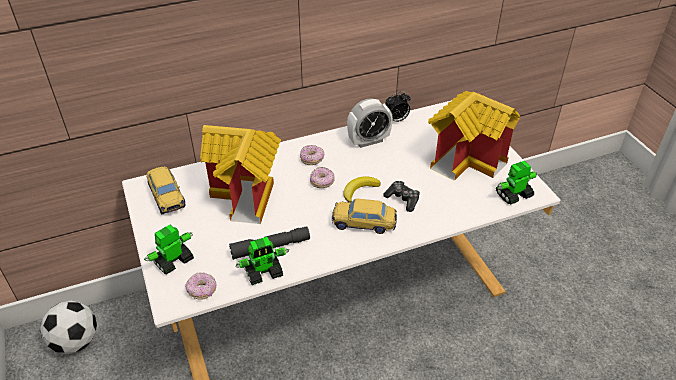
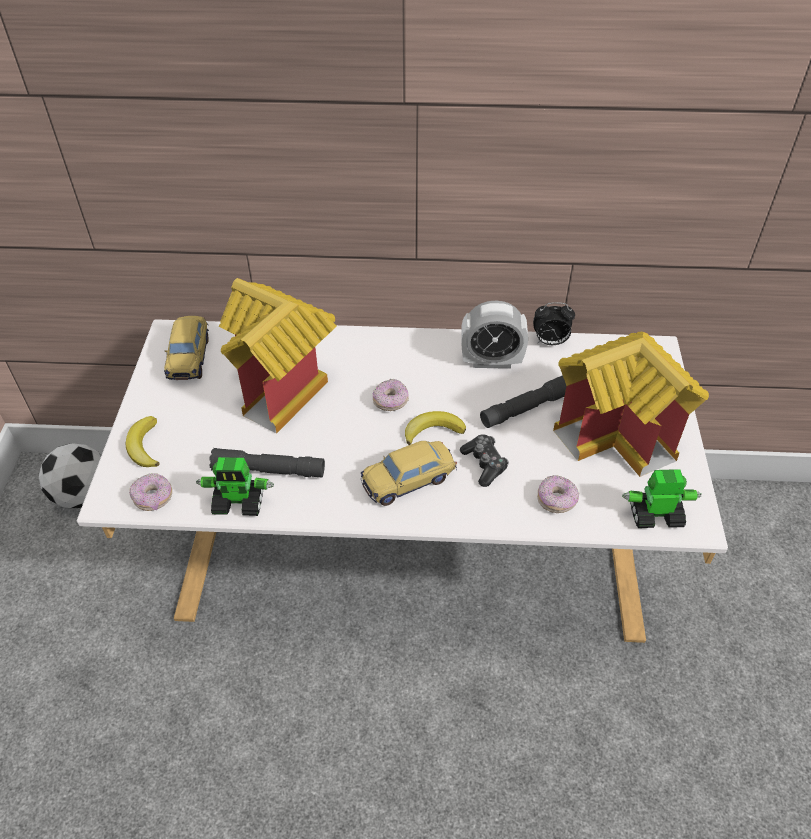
camera: 25 degrees right, 5 degrees up
toy robot [144,225,194,275] -> banana [126,416,160,467]
donut [300,145,324,165] -> donut moved to [537,475,579,513]
toy car [332,198,397,234] -> toy car turned 60 degrees counterclockwise [361,441,457,506]
none -> grey flashlight [480,375,566,428]

